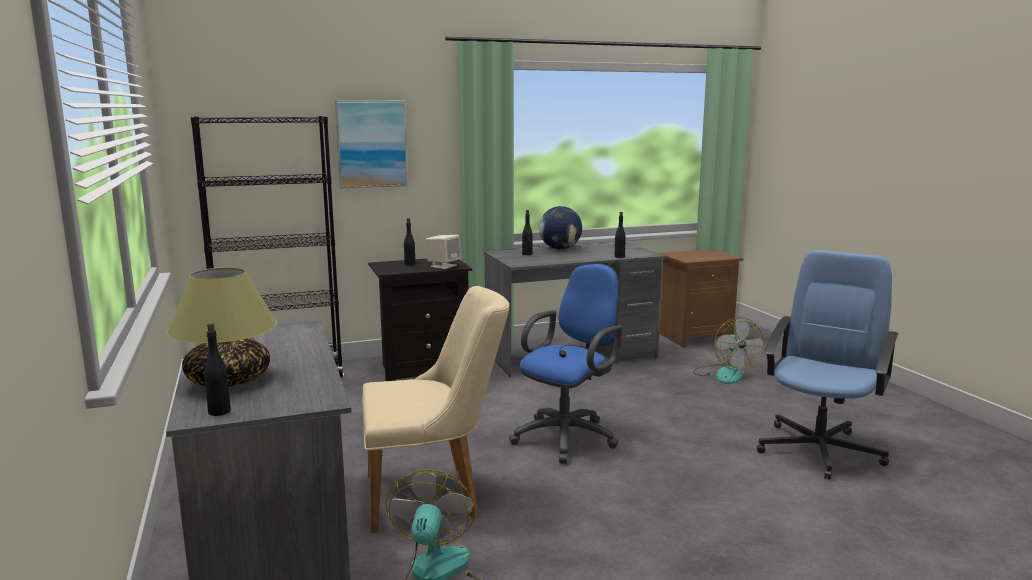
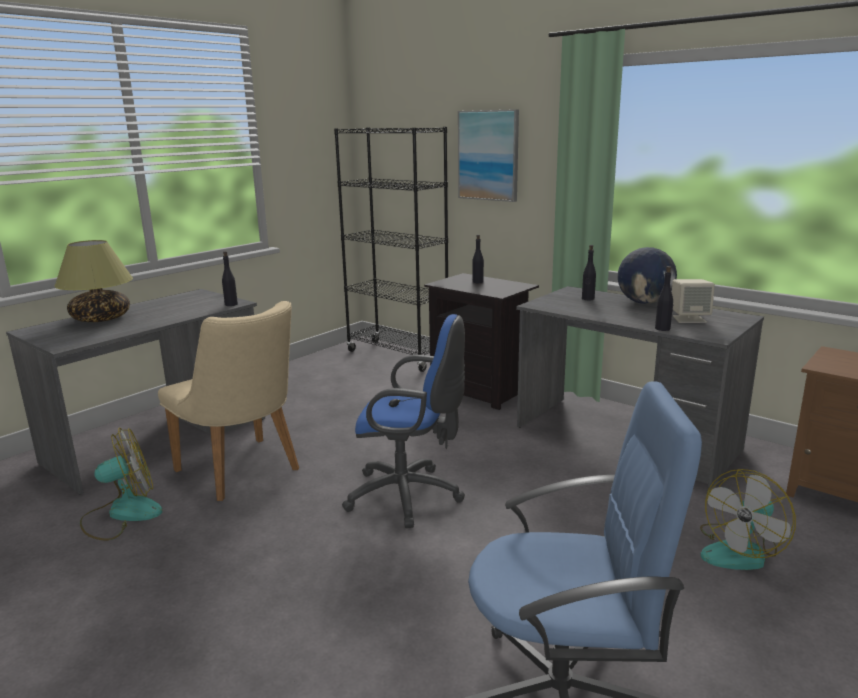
camera: 60 degrees right, 5 degrees up
black bottle [204,323,231,416] -> black bottle moved to [222,251,238,306]
beige speaker [425,235,461,269] -> beige speaker moved to [672,279,715,323]

